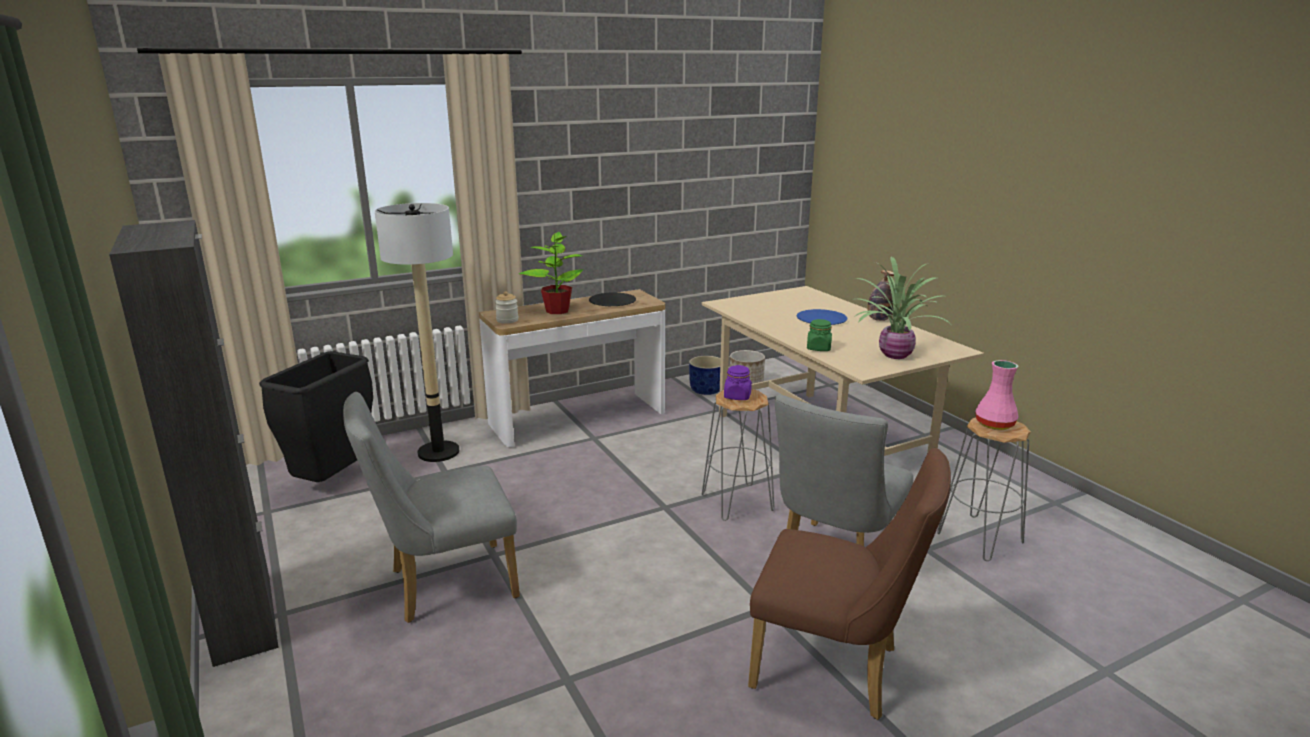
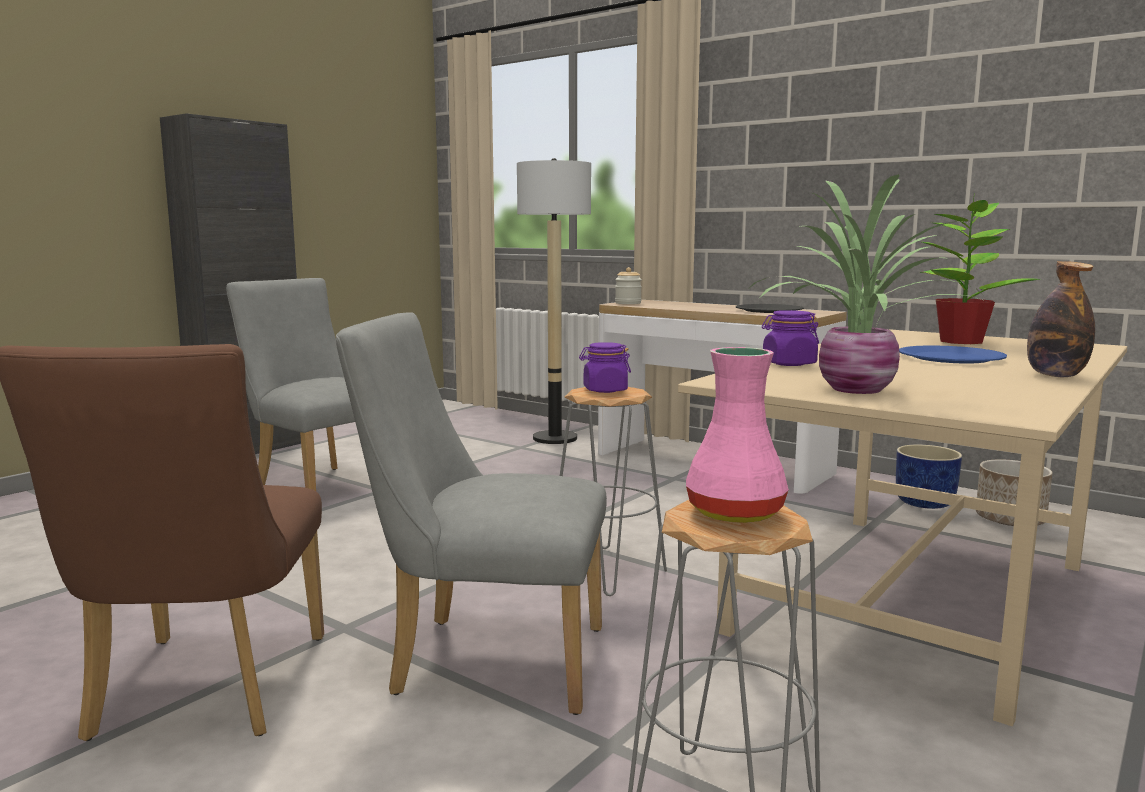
camera: 65 degrees right, 10 degrees down
black trash can [259,351,373,482] -> none
potted plant [519,232,583,314] -> potted plant moved to [920,193,1040,344]
green jar [807,319,832,351] -> purple jar [762,310,819,366]

